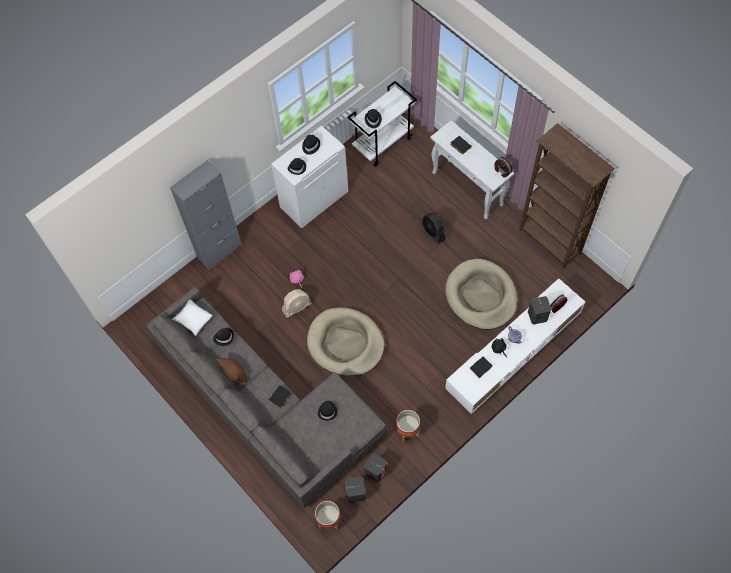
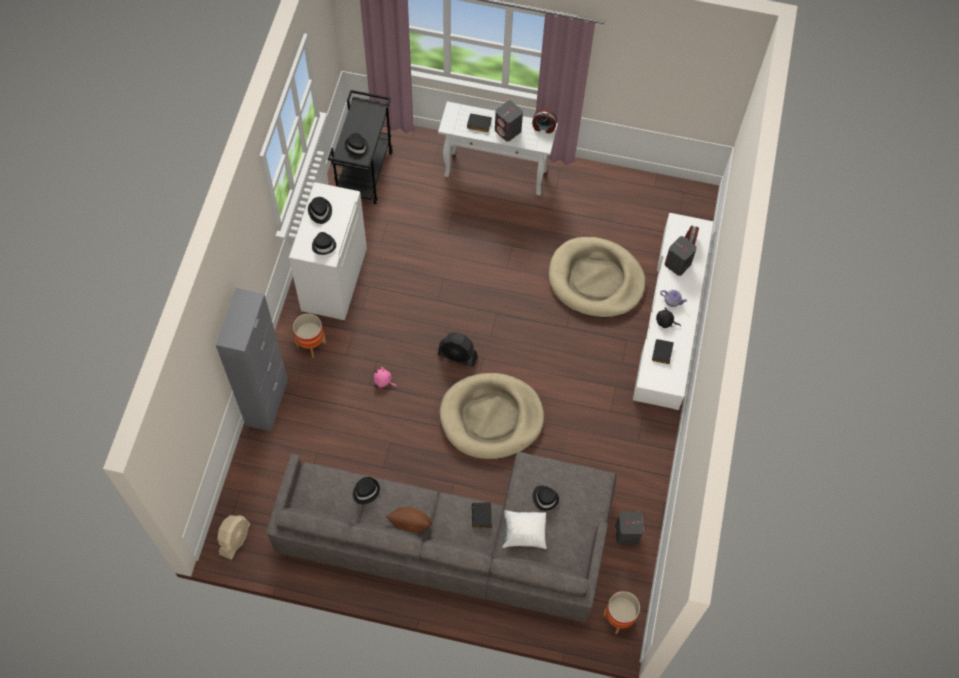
camera: 40 degrees left, 0 degrees up
white pillow [172,299,212,336] -> white pillow moved to [502,510,547,549]
beige fan [282,289,312,318] -> beige fan moved to [217,515,250,560]
grey speaker [346,477,366,503] -> grey speaker moved to [495,100,523,141]
white cart [347,81,417,167] -> black cart [328,90,393,204]
planter [396,410,420,442] -> planter moved to [293,313,326,358]
black fan [422,213,445,244] -> black fan moved to [438,332,478,367]
brown bookcase [519,123,615,269] -> none

